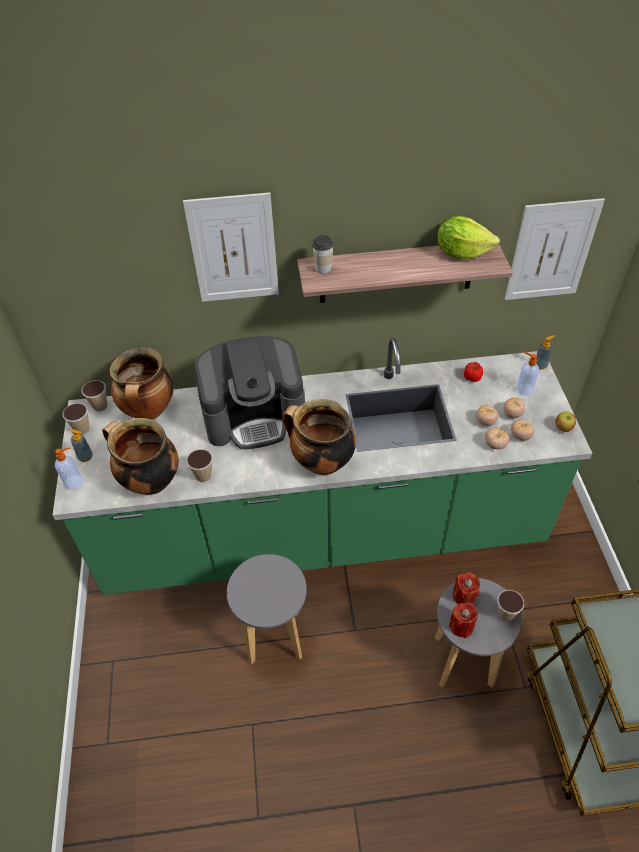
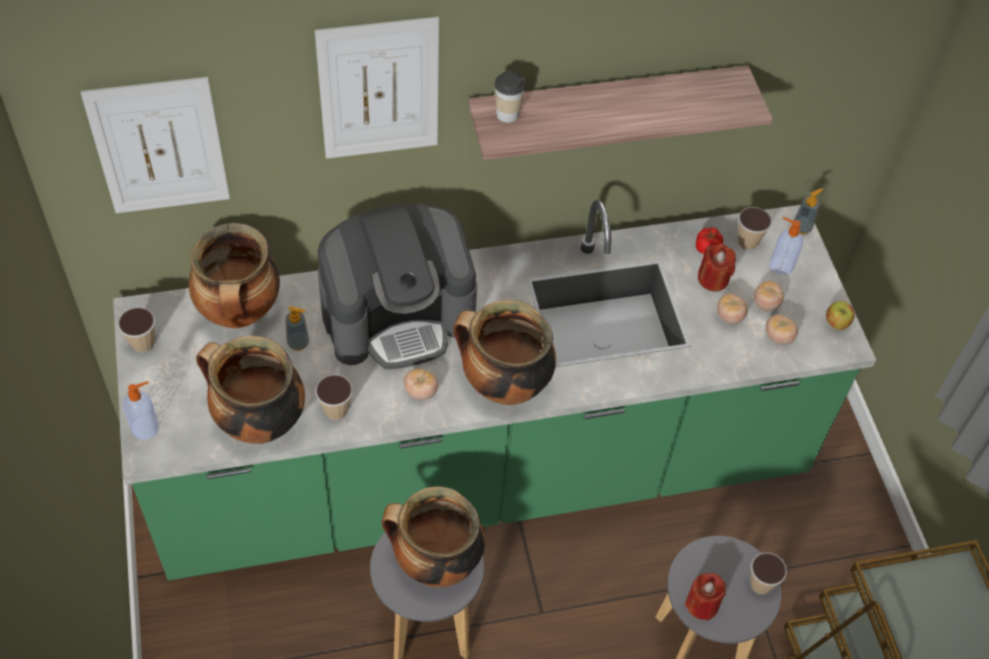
camera: 10 degrees left, 5 degrees up
soap dispenser [71,429,93,462] -> soap dispenser moved to [285,306,309,351]
cup [81,380,107,411] -> cup moved to [738,207,772,250]
lettuce [437,216,500,260] -> none
red candle [453,572,480,604] -> red candle moved to [698,244,736,291]
tomato [485,428,509,450] -> tomato moved to [404,369,438,400]
picture [505,198,605,300] -> picture moved to [81,77,230,213]
none -> cooking pot [381,486,485,587]

